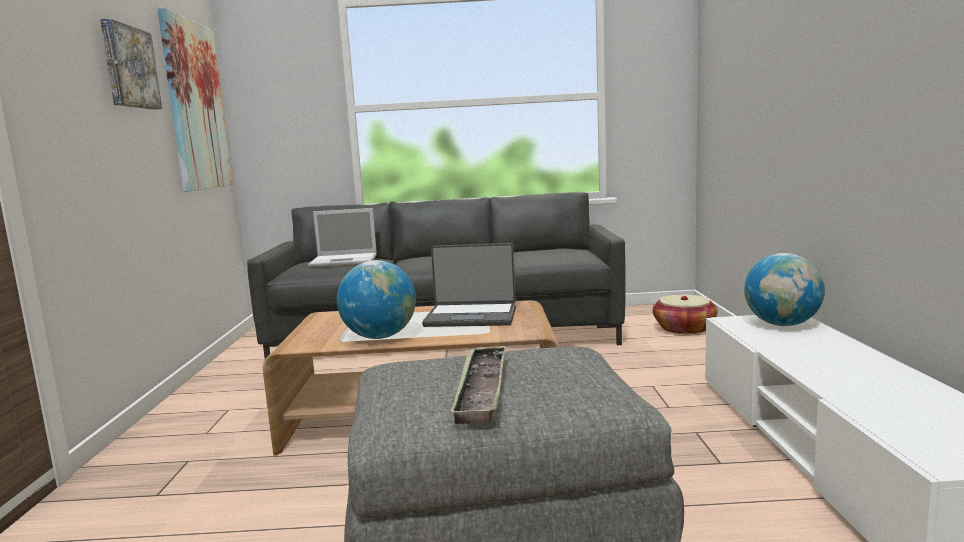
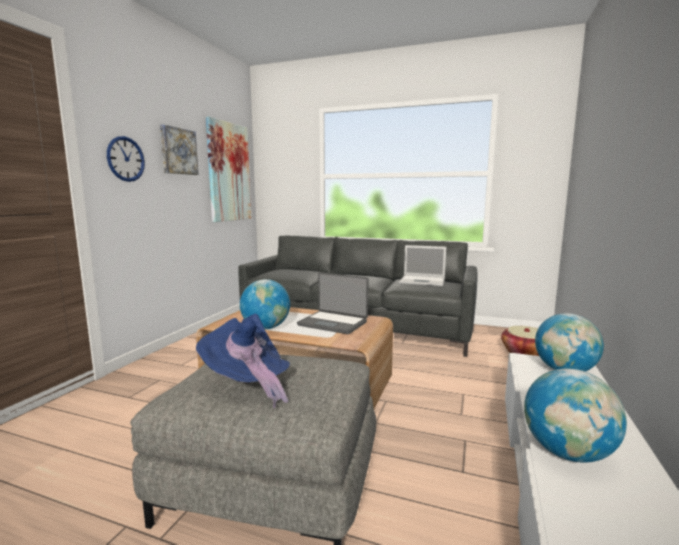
camera: 20 degrees right, 0 degrees up
laptop [308,208,377,267] -> laptop moved to [399,245,446,286]
tray [450,346,506,424] -> blue hat [196,314,290,408]
none -> wall clock [107,136,145,182]
none -> globe [524,369,627,463]

